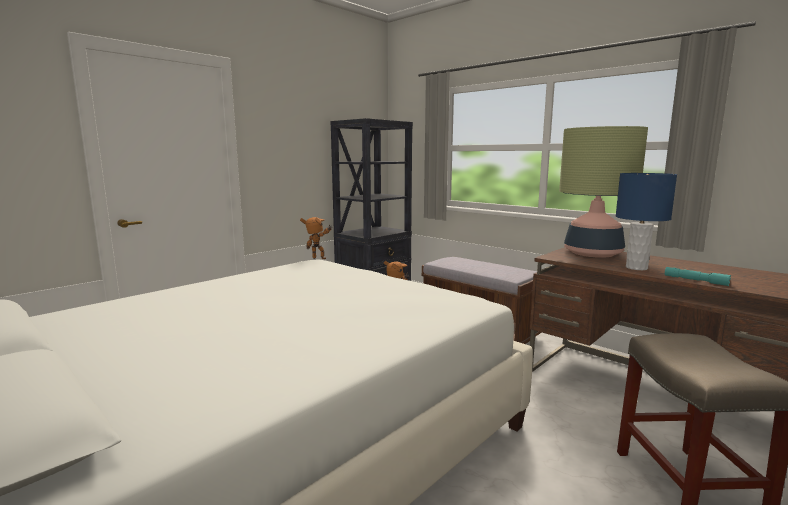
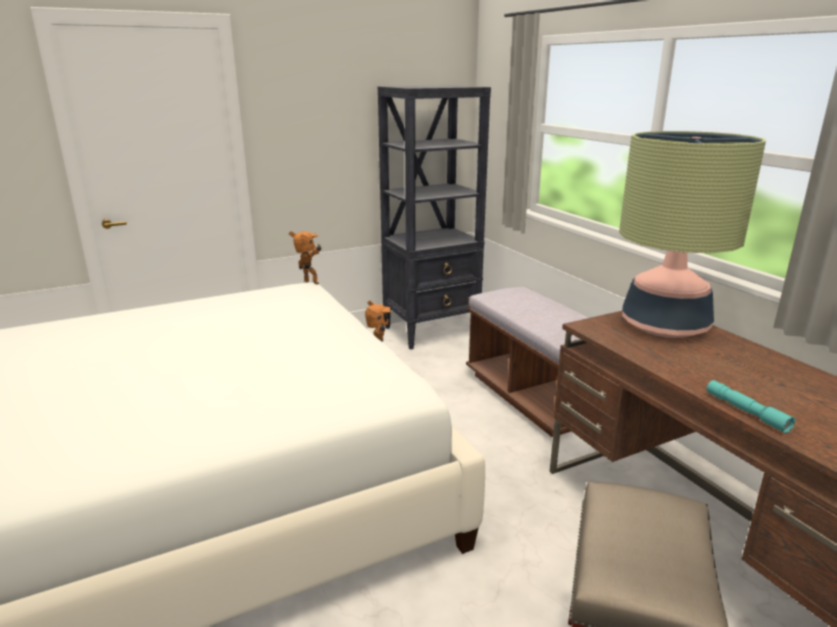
camera: 20 degrees right, 10 degrees up
blue table lamp [616,173,677,270] -> none

